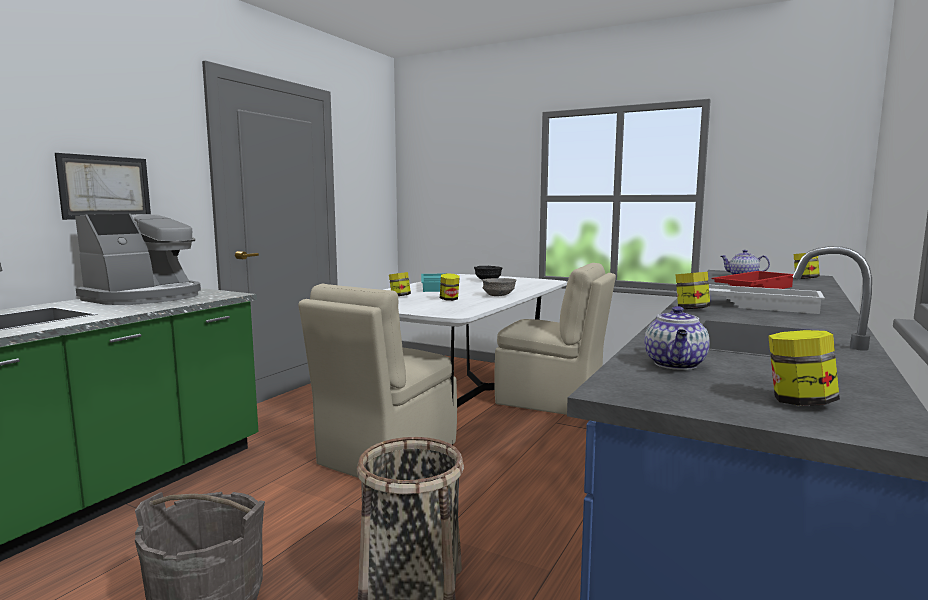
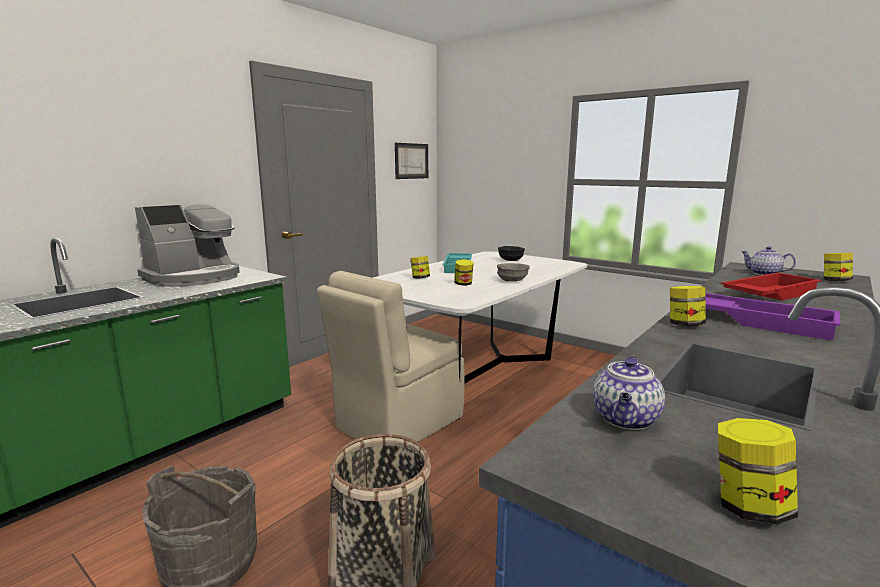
camera: 10 degrees right, 5 degrees up
picture [55,153,151,220] -> picture moved to [395,143,428,179]
beige chair [494,263,616,415] -> none
white tray [709,285,825,314] -> purple tray [705,293,840,341]

